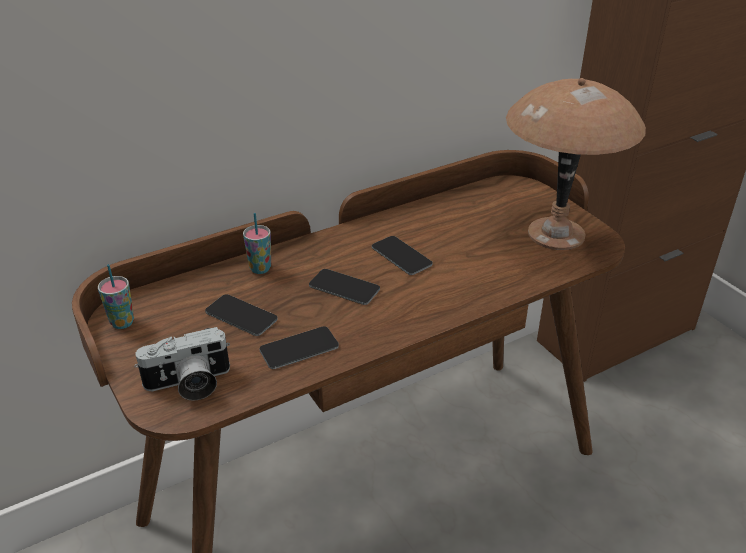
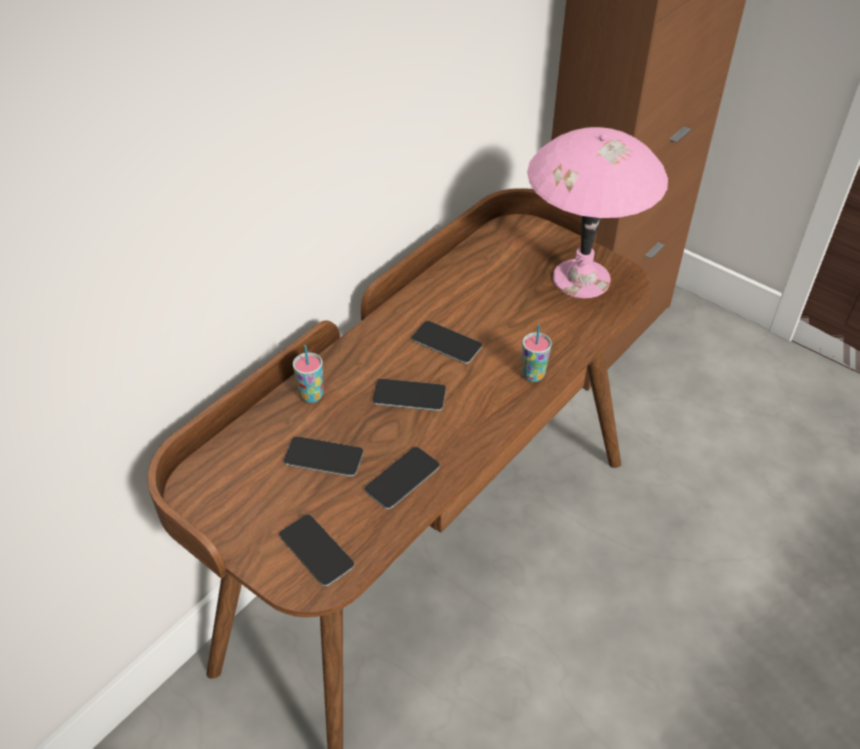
camera: 20 degrees left, 10 degrees up
cup [98,264,134,329] -> cup moved to [522,324,552,382]
camera [134,327,230,401] -> phone [279,515,354,586]
brown table lamp [506,78,646,250] -> pink table lamp [527,127,668,298]

